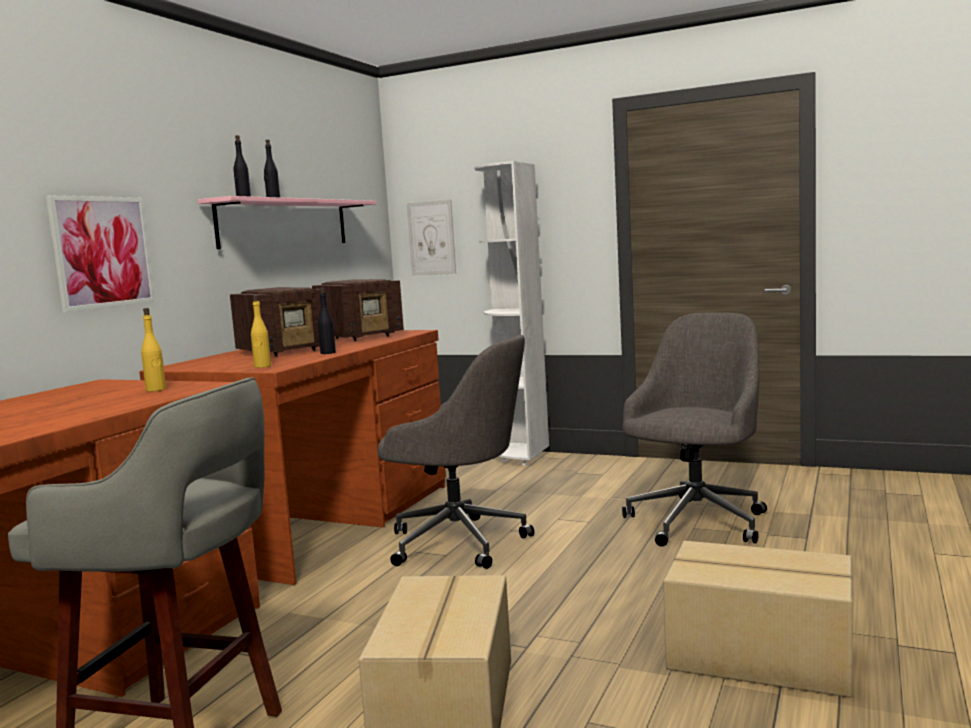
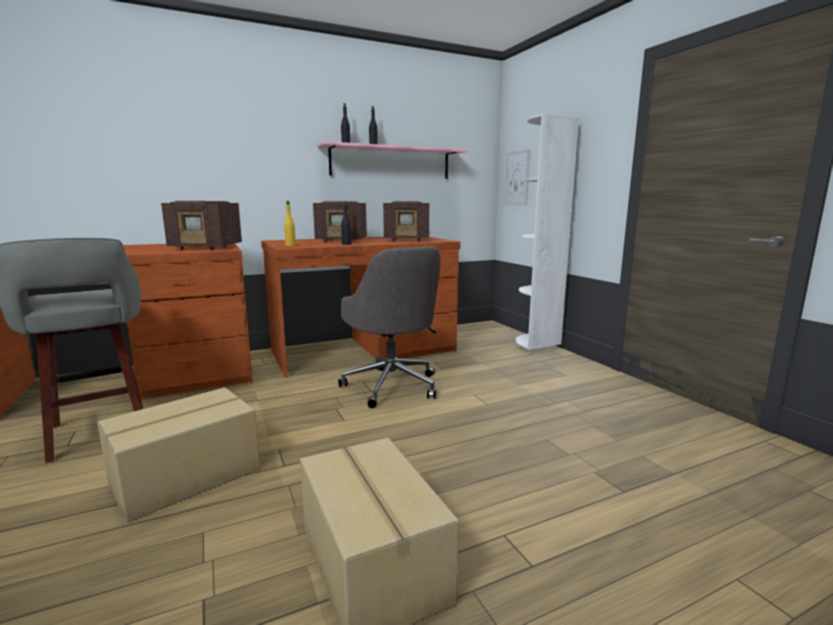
camera: 40 degrees right, 5 degrees up
picture [46,195,155,312] -> none
yellow bottle [141,308,166,392] -> radio [161,201,242,250]
grey office chair [622,313,767,546] -> none

